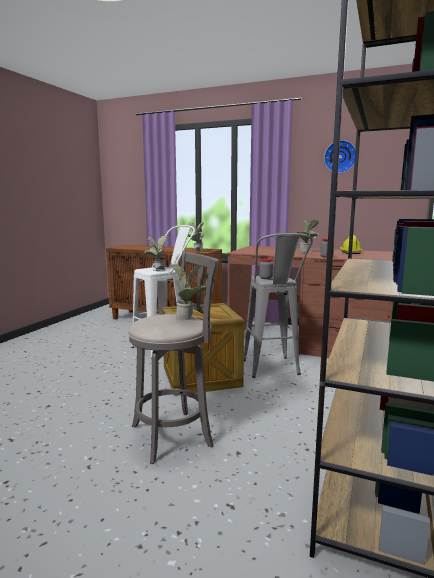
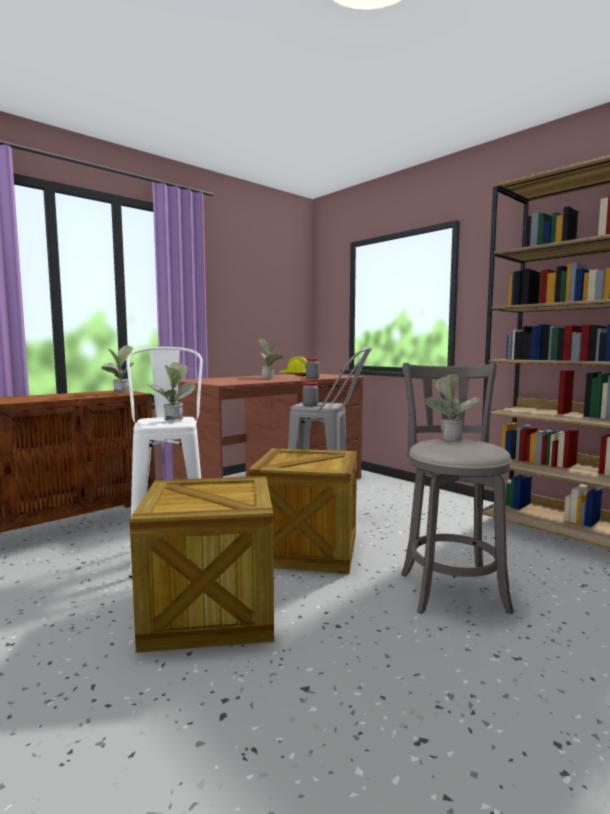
camera: 65 degrees left, 5 degrees down
wall clock [324,140,356,173] -> none
none -> crate [130,476,274,653]

